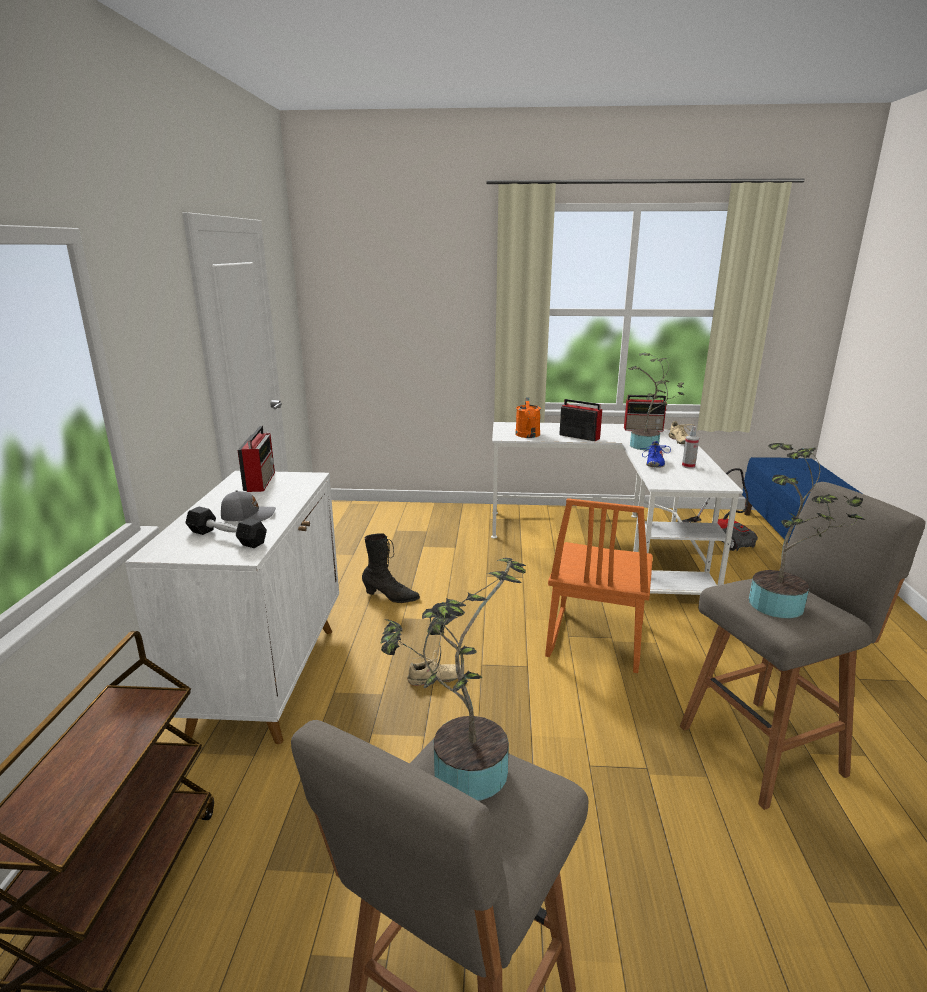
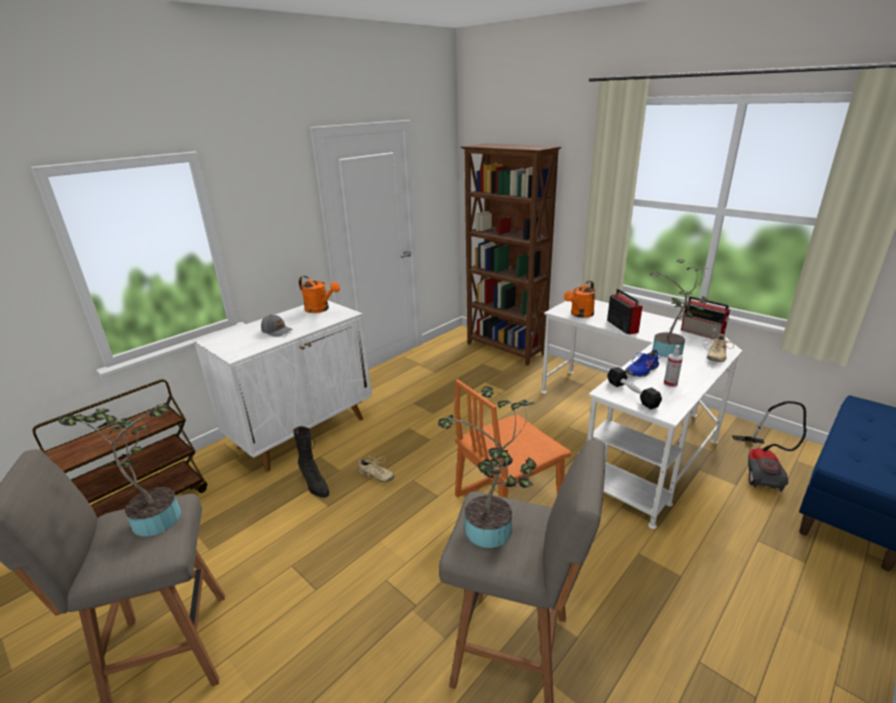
camera: 40 degrees right, 5 degrees up
black dumbbell [186,507,267,548] -> black dumbbell moved to [607,367,662,410]
radio [238,426,275,492] -> orange watering can [299,276,340,313]
black boot [362,533,420,603] -> black boot moved to [293,426,329,498]
none -> brown bookcase [461,143,561,366]

